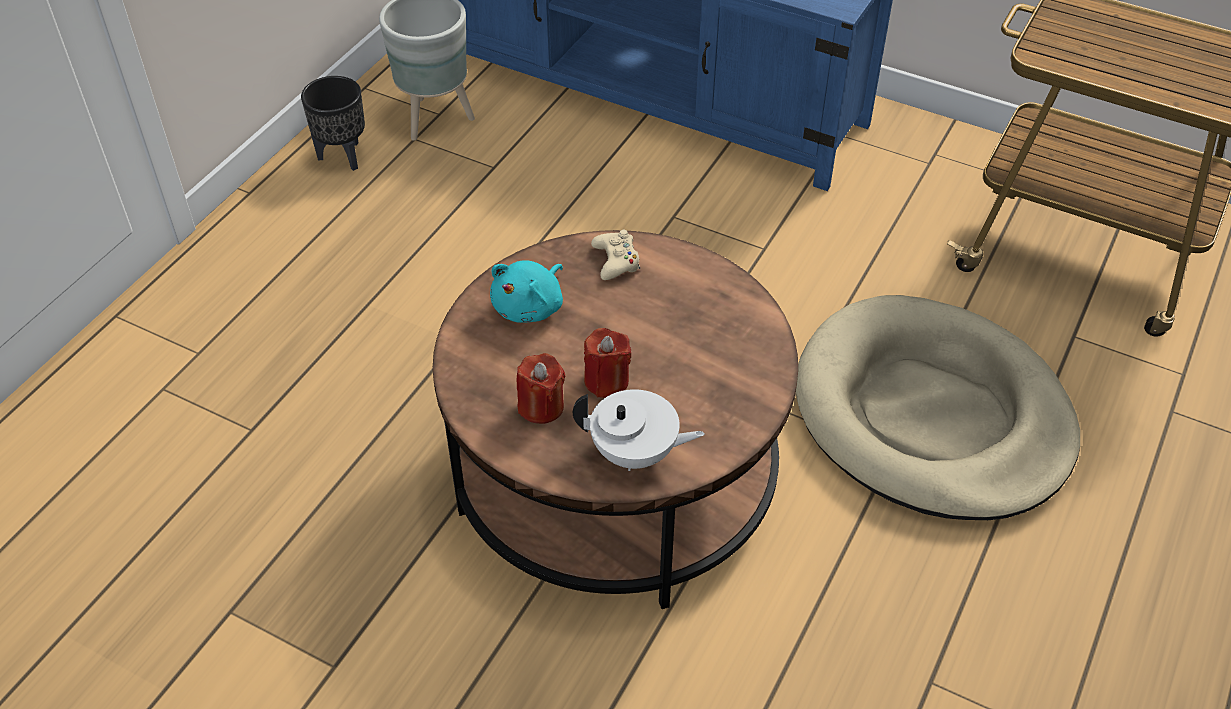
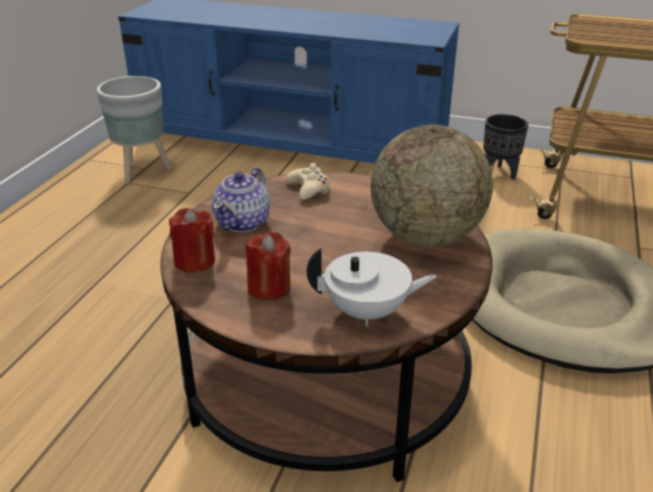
camera: 10 degrees left, 15 degrees down
black planter [301,76,365,171] -> black planter moved to [483,114,528,180]
turquoise plush toy [490,260,563,323] -> teapot [212,167,270,232]
red candle [584,328,631,398] -> red candle moved to [169,208,215,273]
none -> globe [371,125,493,247]

